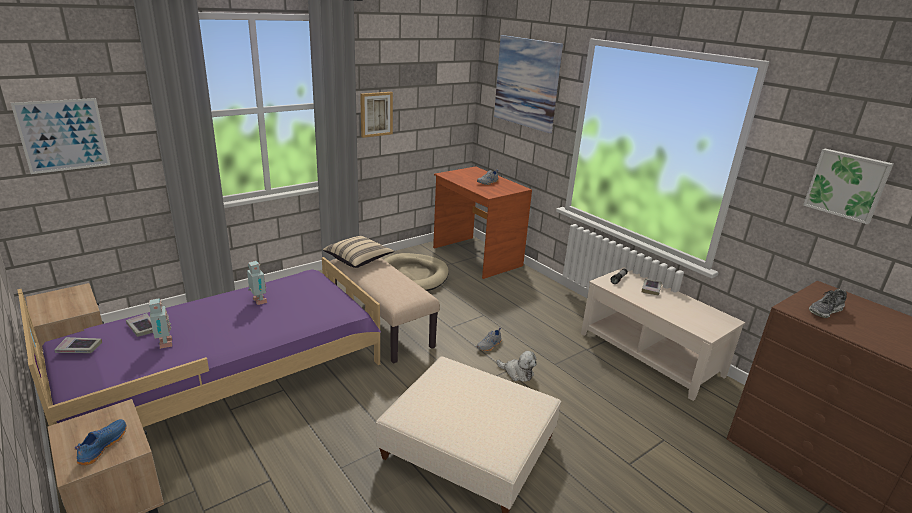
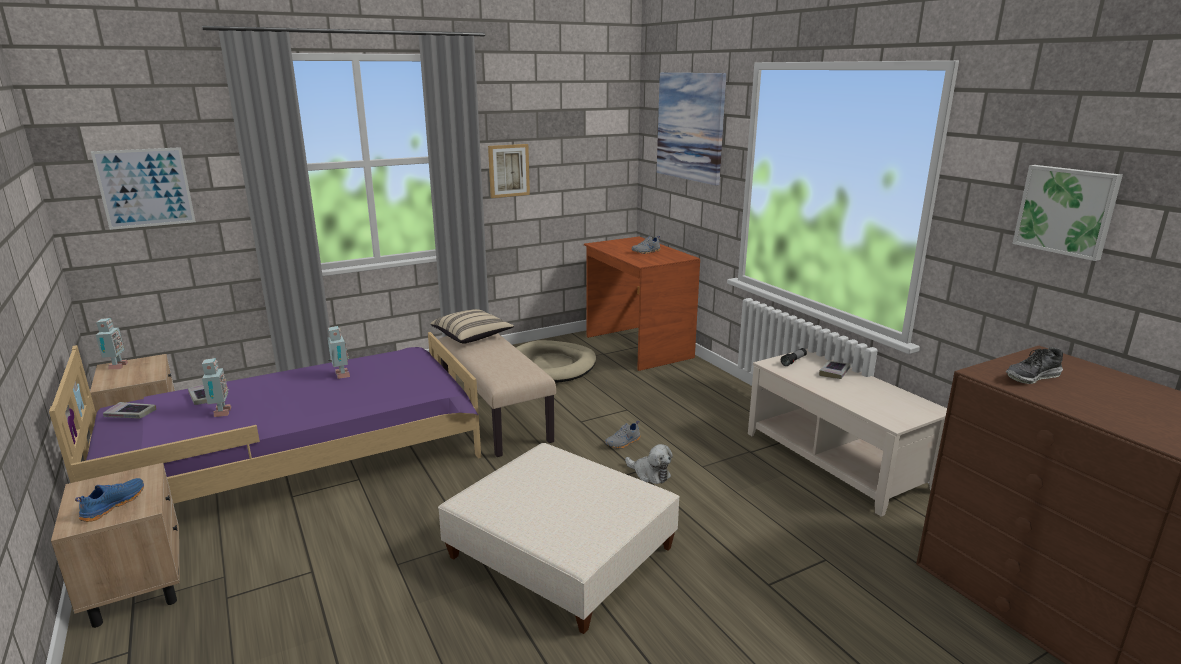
camera: 10 degrees right, 5 degrees down
none -> toy robot [96,318,128,370]

